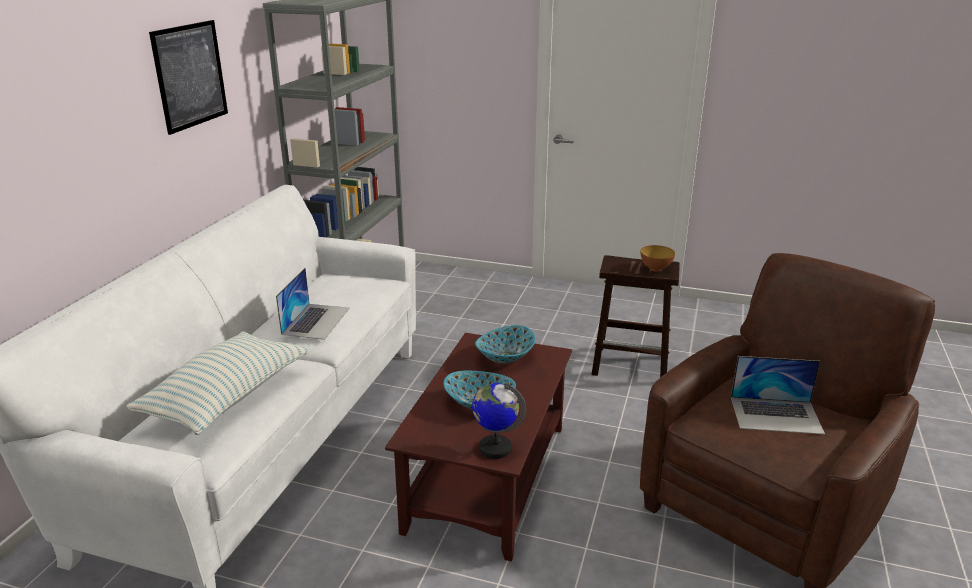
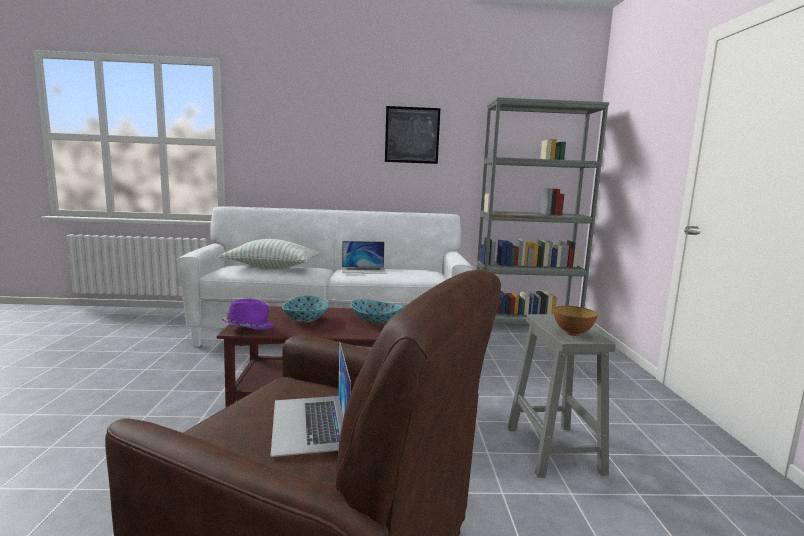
camera: 70 degrees right, 15 degrees down
globe [472,383,526,459] -> purple hat [222,299,274,330]
brown stool [592,255,680,377] -> grey stool [508,314,616,478]

